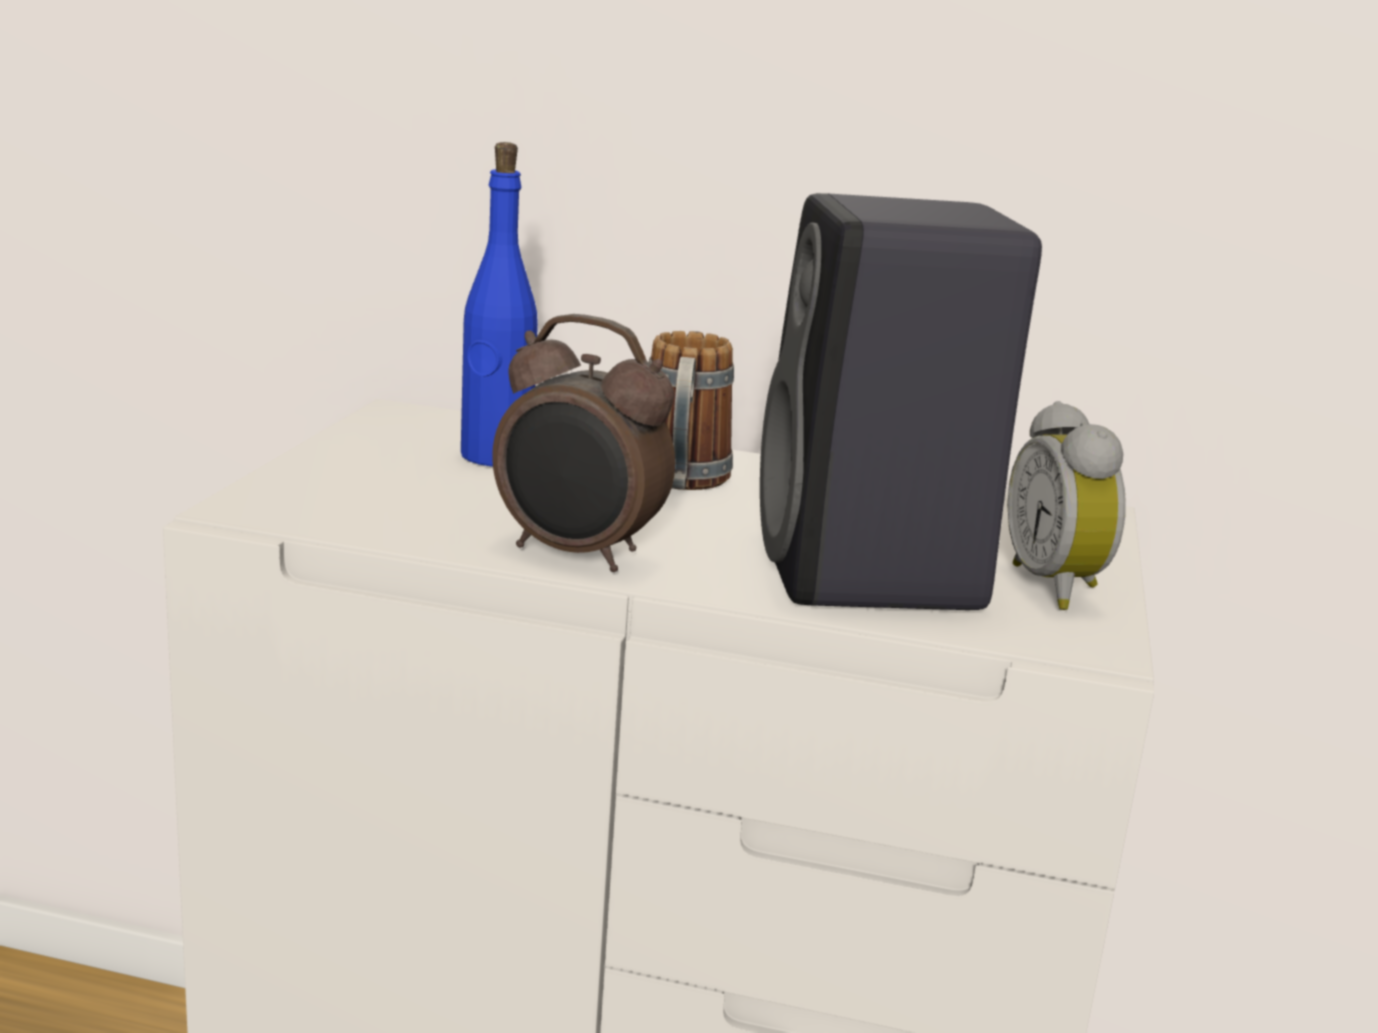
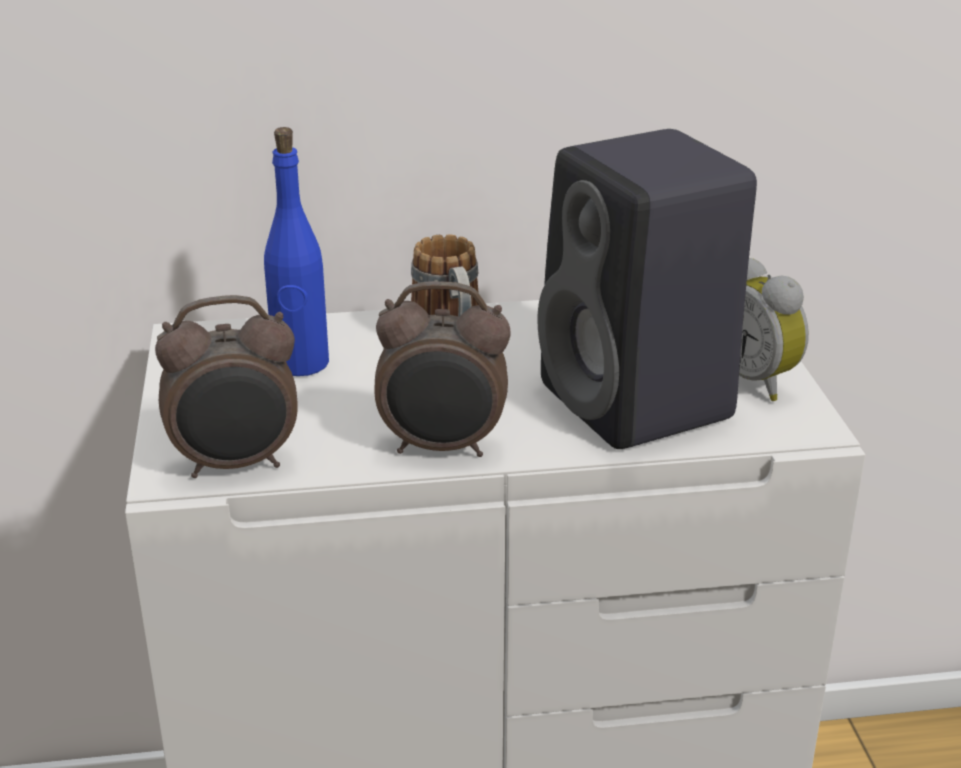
camera: 20 degrees left, 10 degrees up
none -> alarm clock [155,295,298,478]

